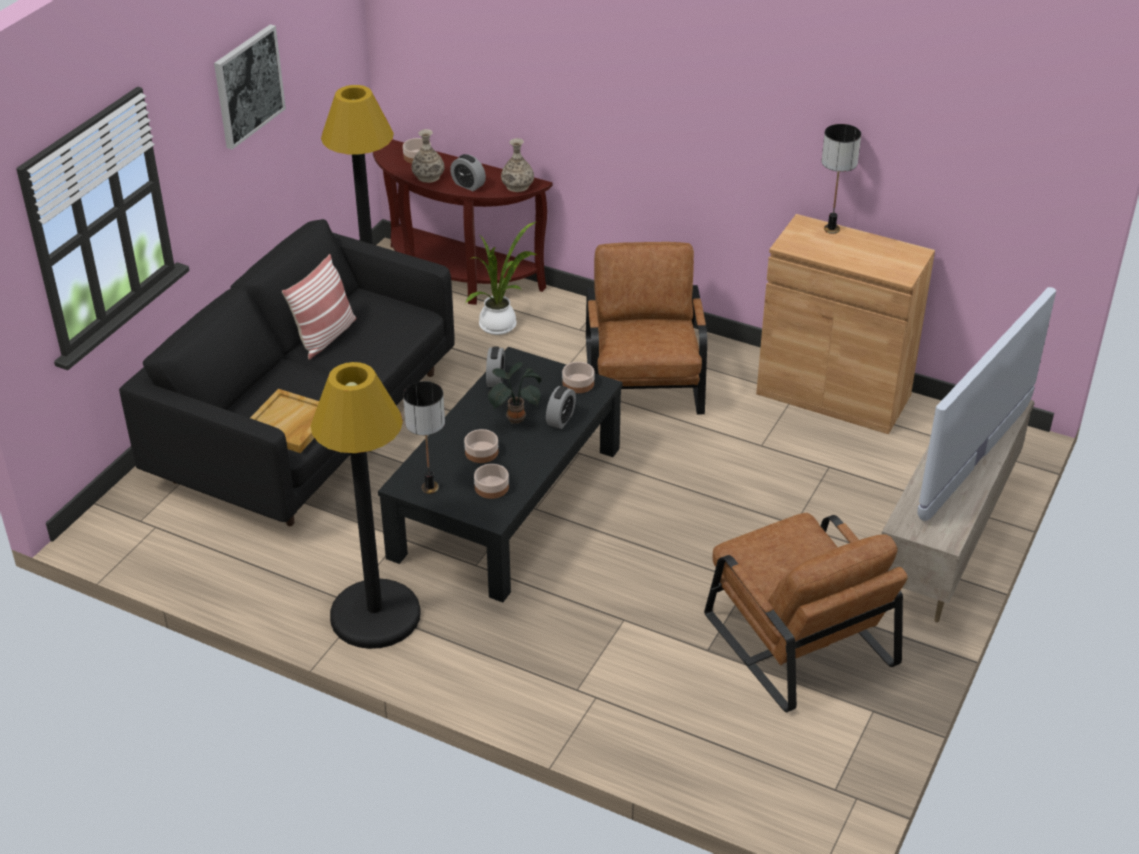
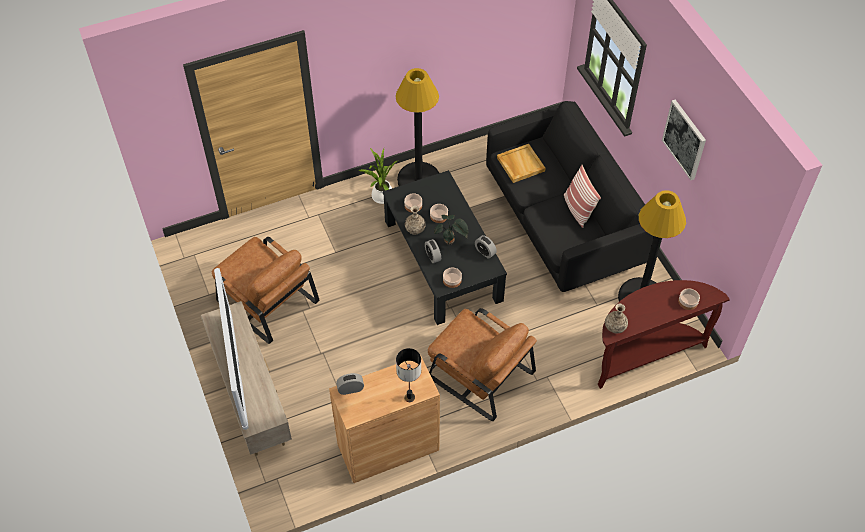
camera: 130 degrees right, 15 degrees up
table lamp [403,381,445,494] -> none
vase [411,129,444,183] -> vase moved to [405,206,426,234]
alarm clock [450,154,486,191] -> alarm clock moved to [336,373,364,395]
potted plant [465,222,537,335] -> potted plant moved to [358,148,397,204]
brown armchair [704,513,908,712] -> brown armchair turned 150 degrees counterclockwise [212,237,320,344]

